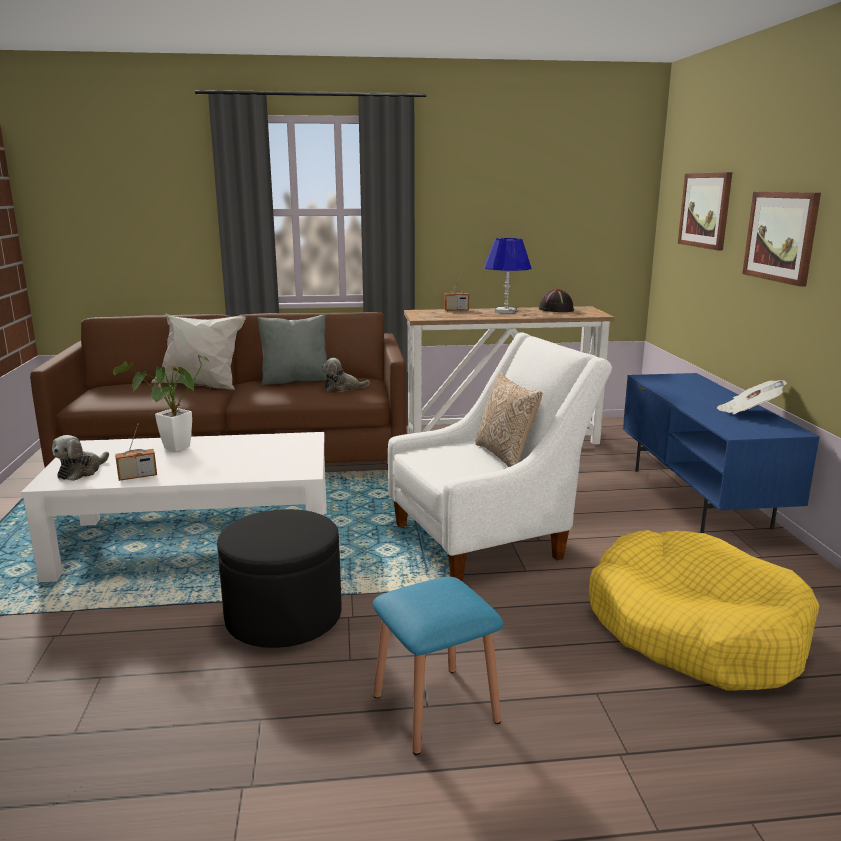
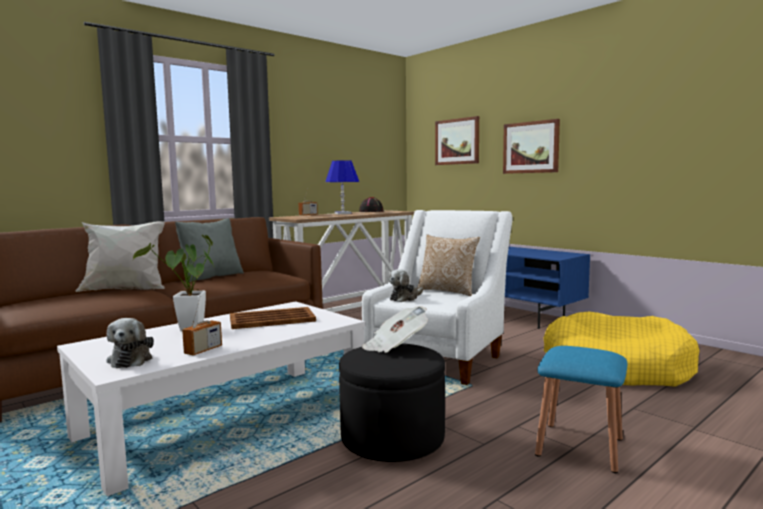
camera: 35 degrees left, 10 degrees down
plush toy [321,358,370,392] -> plush toy moved to [388,269,423,302]
newspaper [717,380,787,414] -> newspaper moved to [362,306,428,353]
none -> brown tray [230,307,316,329]

